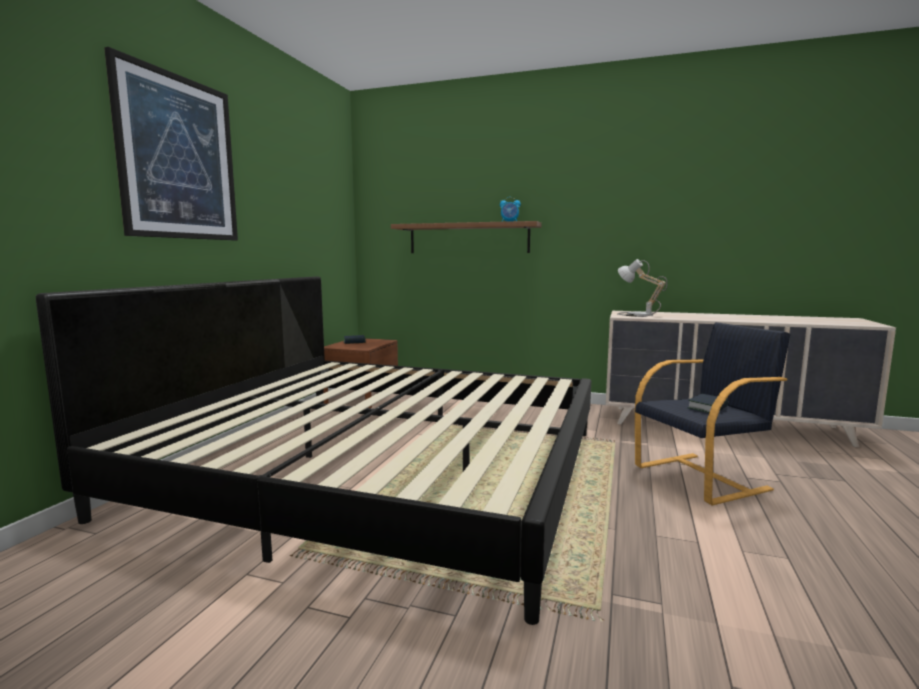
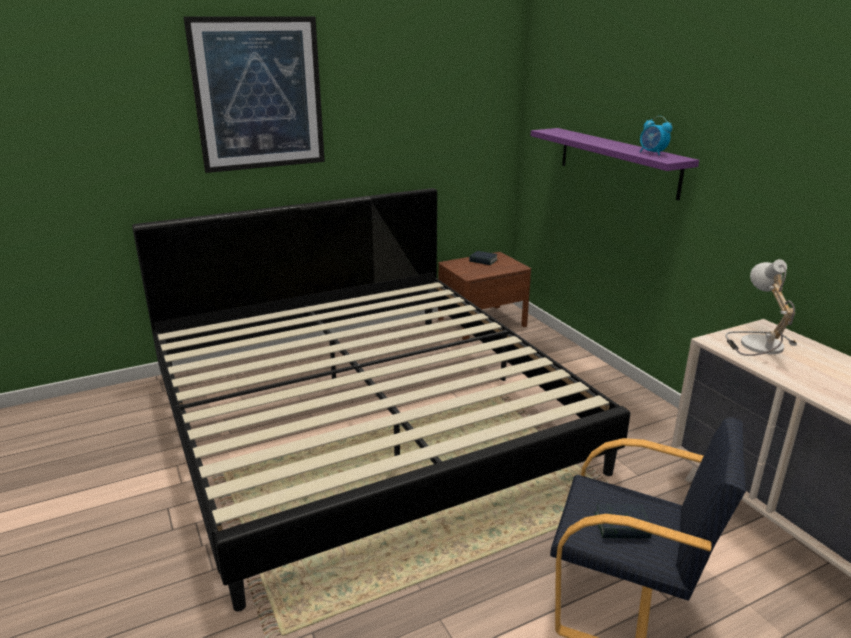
camera: 45 degrees right, 15 degrees up
brown shelf [391,221,542,253] -> purple shelf [531,128,699,200]

